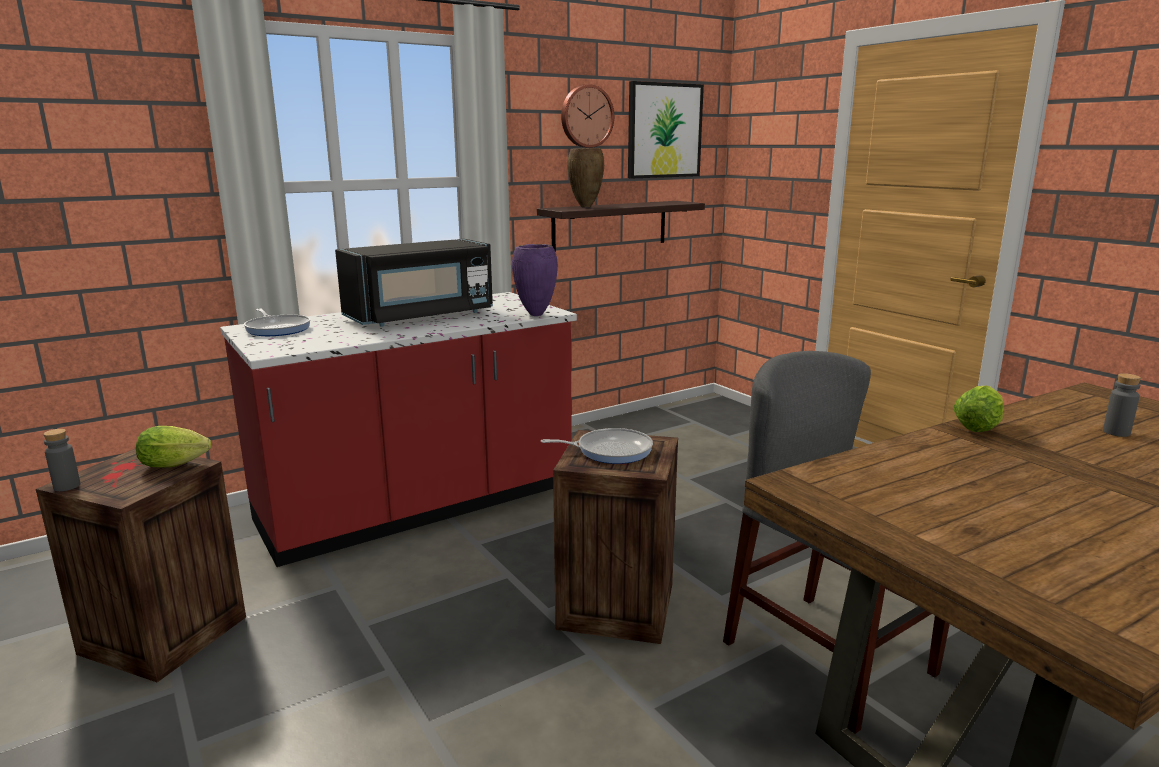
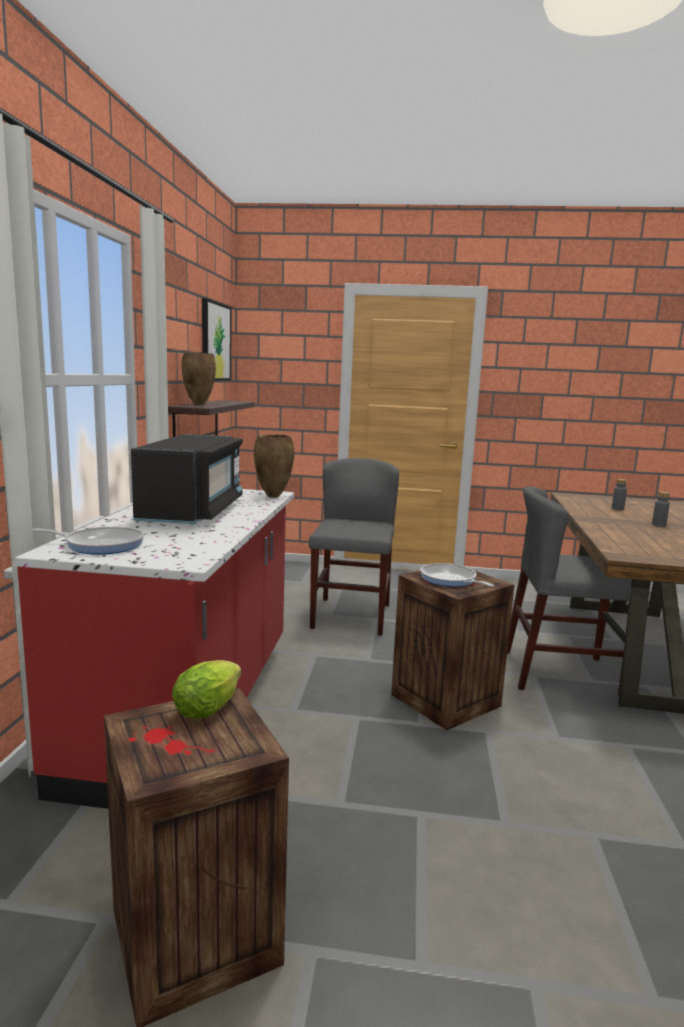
camera: 50 degrees left, 5 degrees down
grey bottle [43,429,80,491] -> grey bottle moved to [652,492,670,527]
purple vase [512,244,558,316] -> brown vase [254,434,294,498]
frying pan [541,428,653,464] -> frying pan turned 75 degrees counterclockwise [420,563,494,587]
wall clock [561,85,614,148] -> none
lettuce [953,386,1004,432] -> none
none -> grey chair [309,458,399,636]

